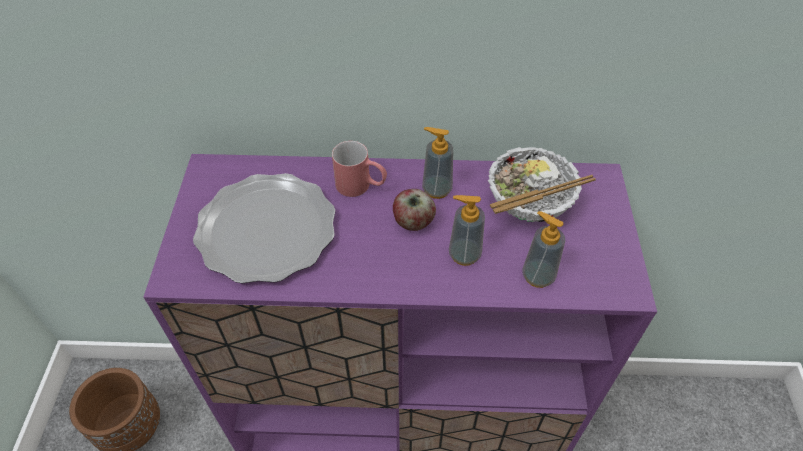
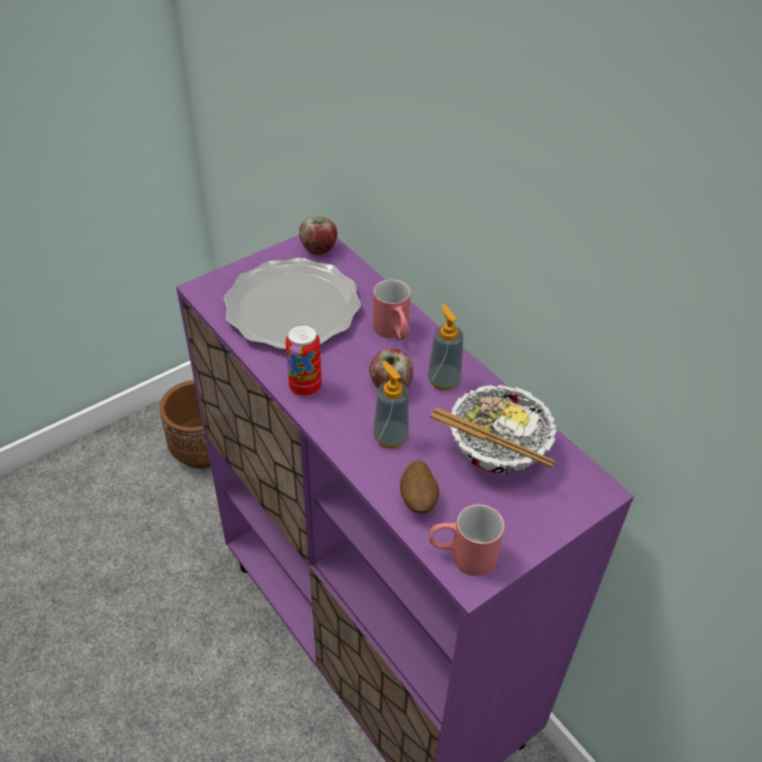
camera: 50 degrees right, 5 degrees down
soap dispenser [522,211,565,288] -> potato [400,460,439,514]
none -> can [286,324,322,397]
none -> apple [299,217,337,255]
none -> red mug [429,504,504,576]

